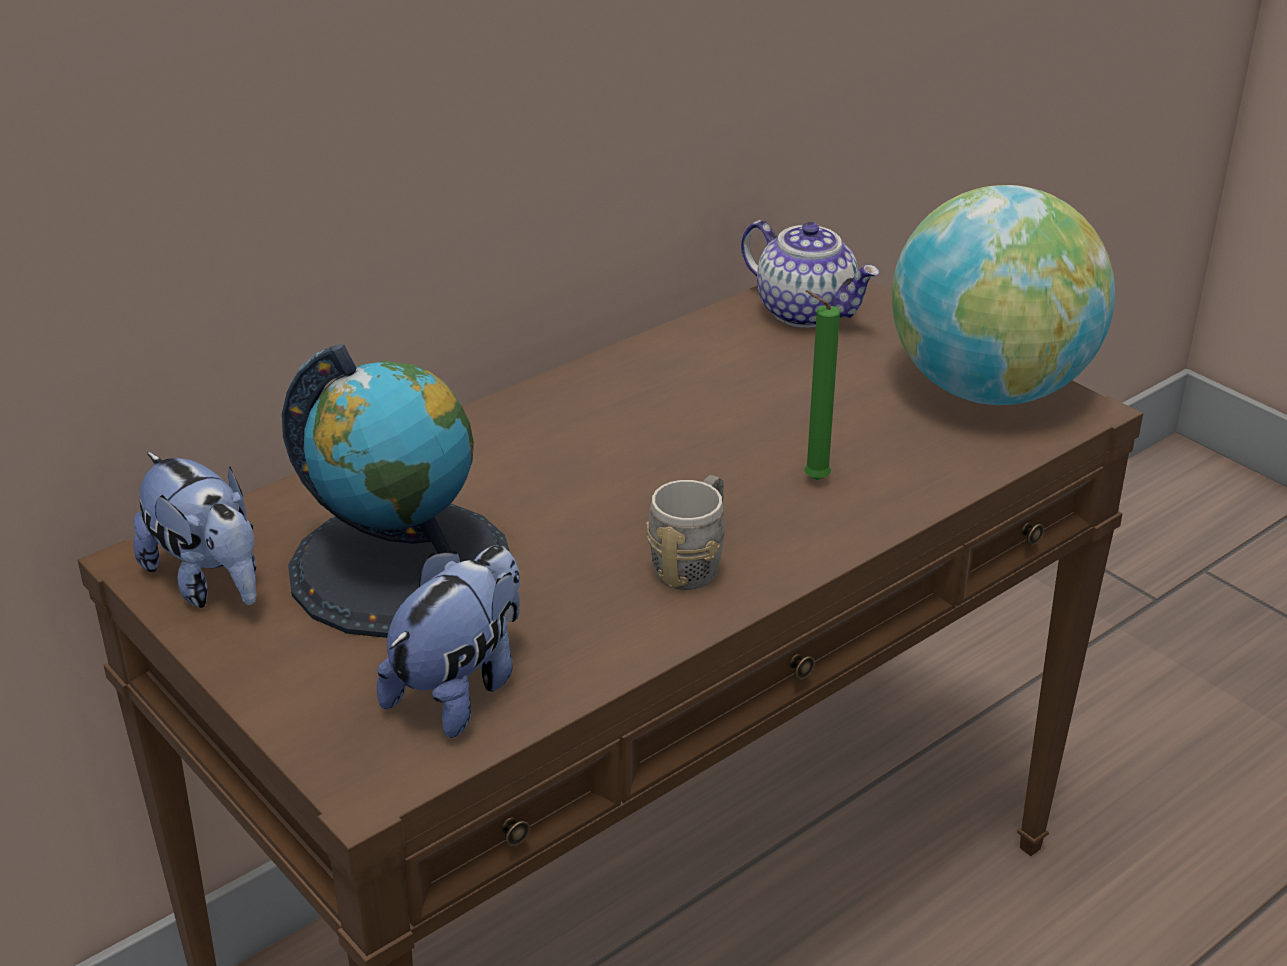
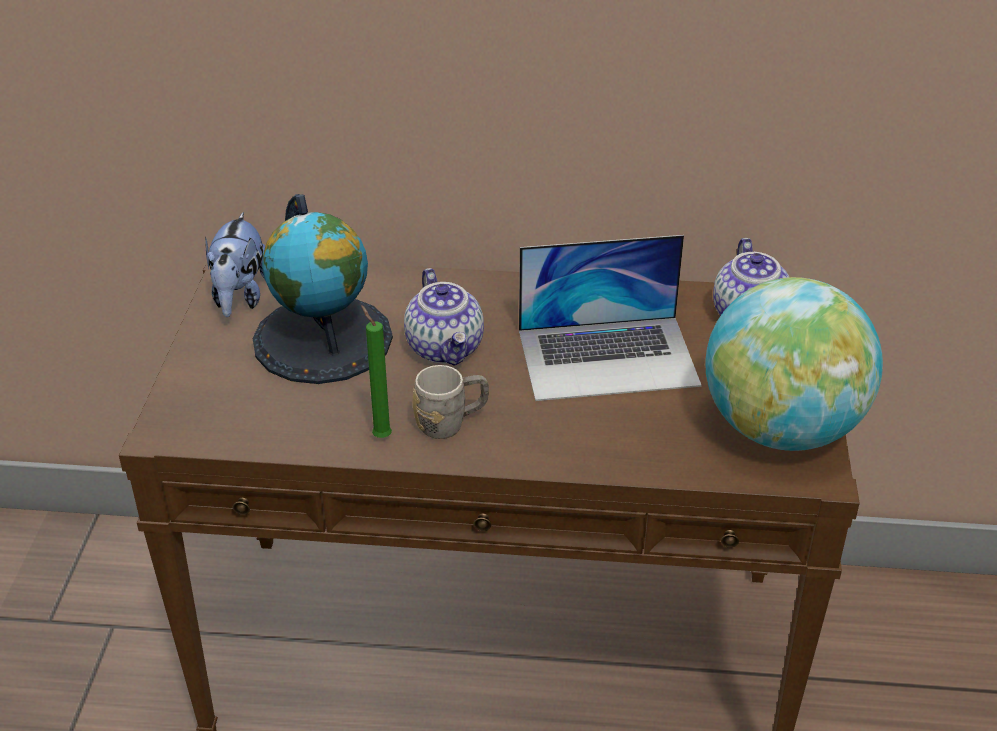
camera: 45 degrees right, 5 degrees up
plush toy [377,546,520,738] -> none
green candle [804,290,840,480] -> green candle moved to [361,305,392,438]
none -> teapot [404,268,484,366]
none -> laptop [519,235,702,401]

